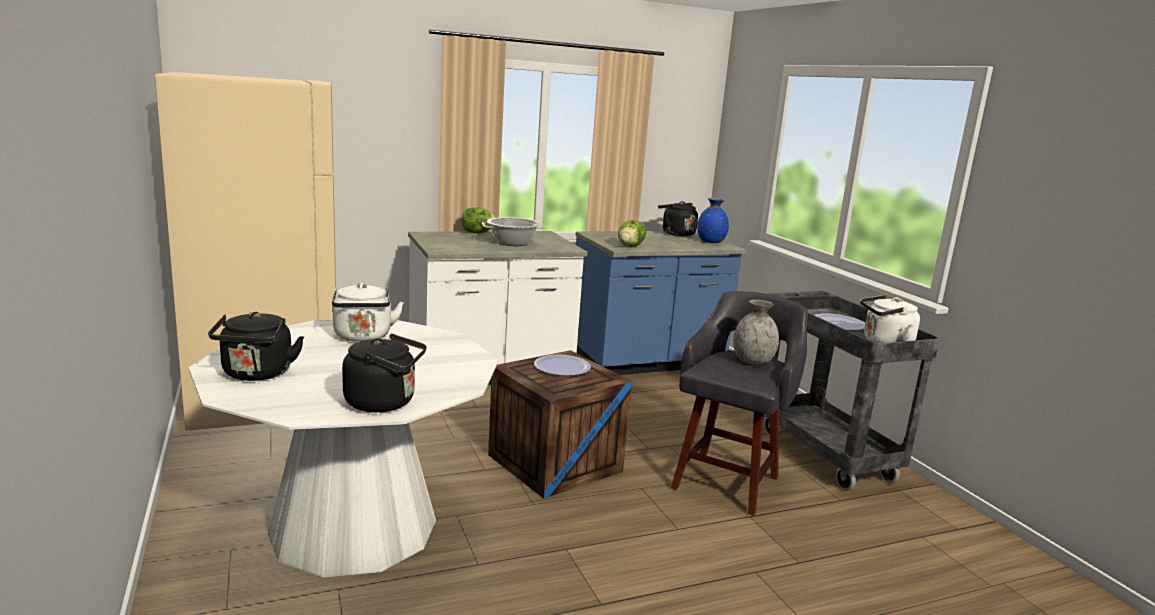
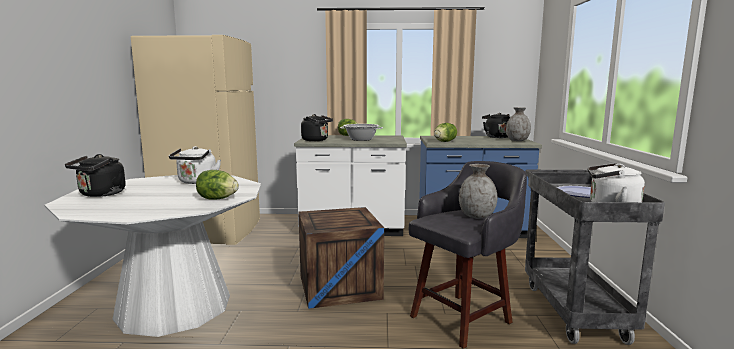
camera: 25 degrees right, 5 degrees down
black kettle [342,334,427,413] -> black kettle moved to [301,114,333,141]
plate [534,355,591,376] -> none
blue vase [697,198,729,243] -> grey vase [506,107,531,141]
none -> lettuce [196,170,239,200]

